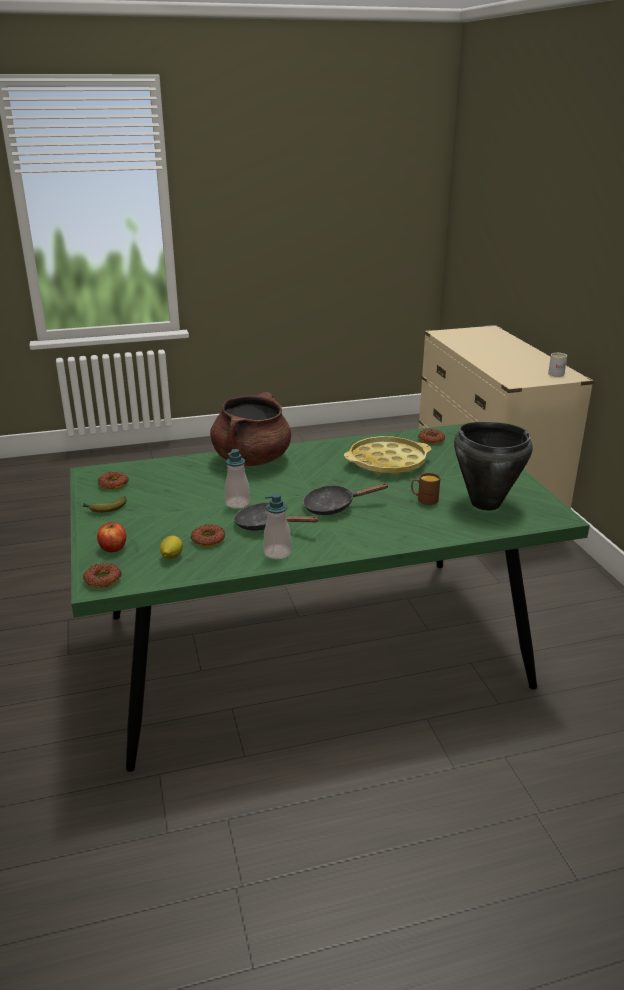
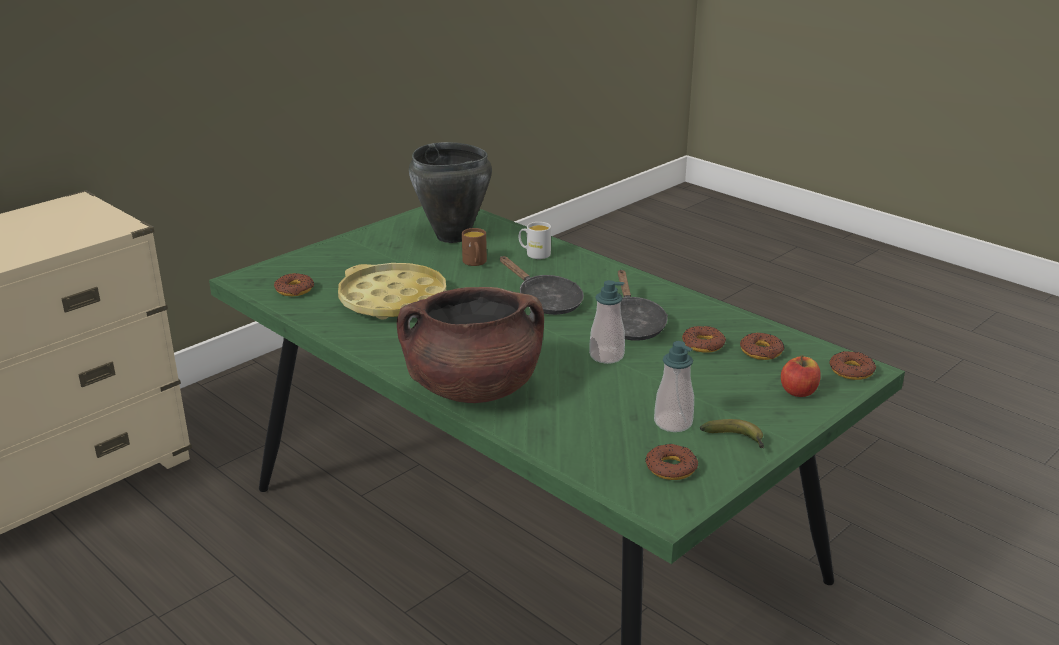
camera: 120 degrees left, 0 degrees up
lemon [160,536,183,559] -> donut [740,333,785,360]
soap dispenser [263,493,291,559] -> soap dispenser moved to [654,341,694,432]
white mug [548,353,567,377] -> white mug moved to [519,222,551,259]

